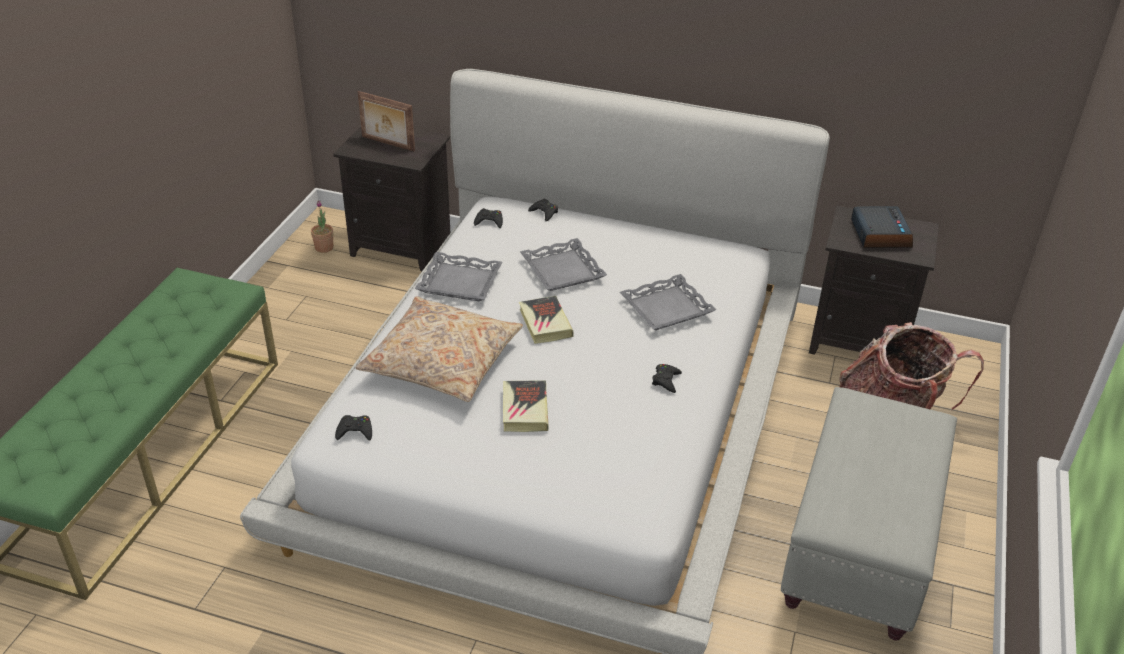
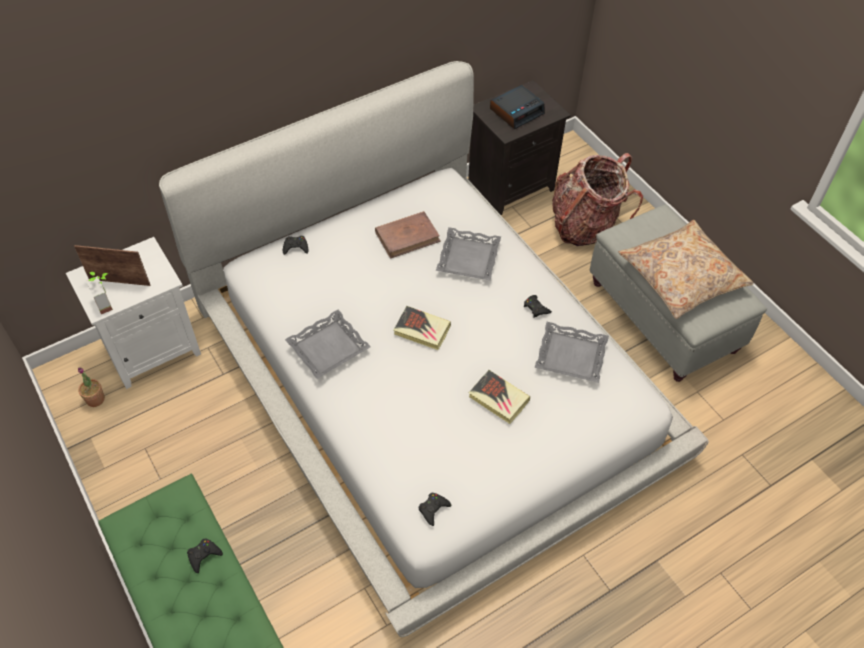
camera: 50 degrees left, 15 degrees up
black nightstand [333,126,450,271] -> white nightstand [66,237,201,389]
beige pillow [356,297,523,402] -> beige pillow moved to [618,220,754,319]
picture frame [358,91,415,152] -> picture frame turned 150 degrees counterclockwise [74,245,150,286]
black game controller [474,208,503,228] -> black game controller moved to [187,538,223,573]
grey tray [520,238,607,291] -> grey tray moved to [534,322,609,383]
alarm clock [851,206,913,248] -> alarm clock turned 105 degrees clockwise [490,85,545,129]
none -> potted plant [86,272,113,314]
none -> brown book [375,211,441,259]

